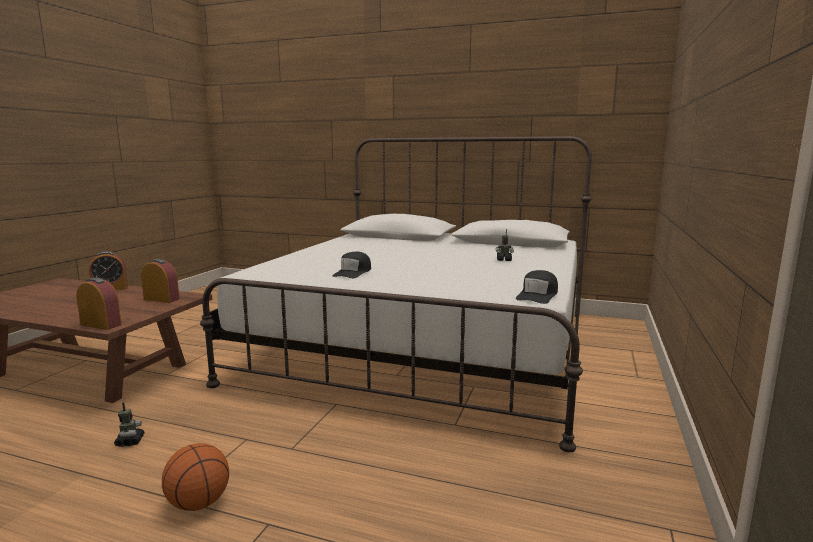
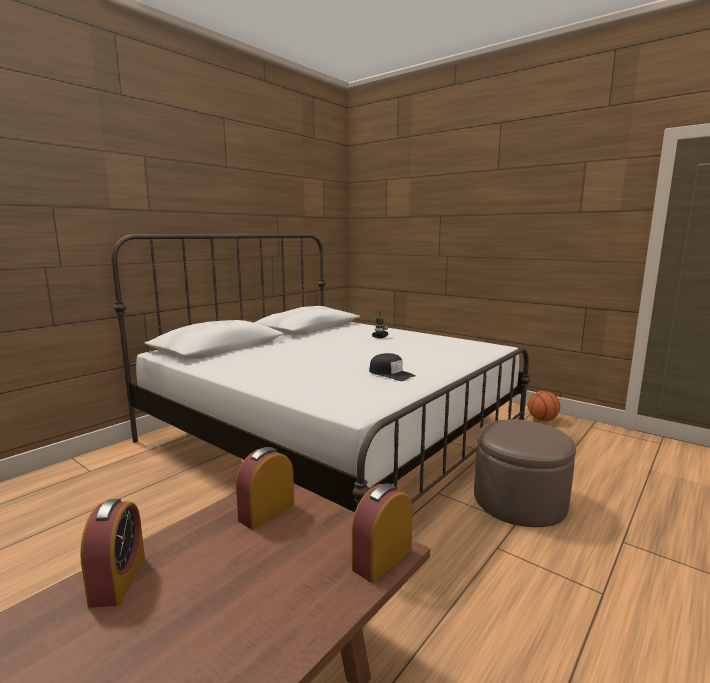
camera: 70 degrees left, 0 degrees up
toy robot [114,402,145,447] -> none
basketball [162,443,229,511] -> basketball moved to [528,391,560,421]
black cap [516,270,558,304] -> none
none -> brown ottoman [474,419,576,527]

